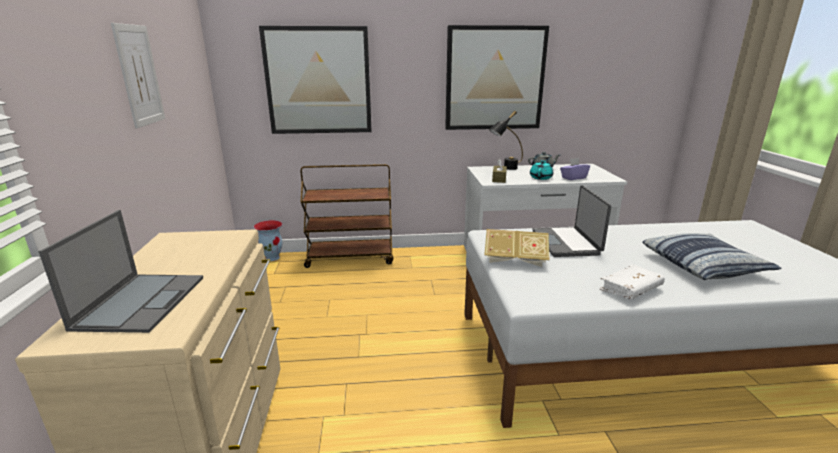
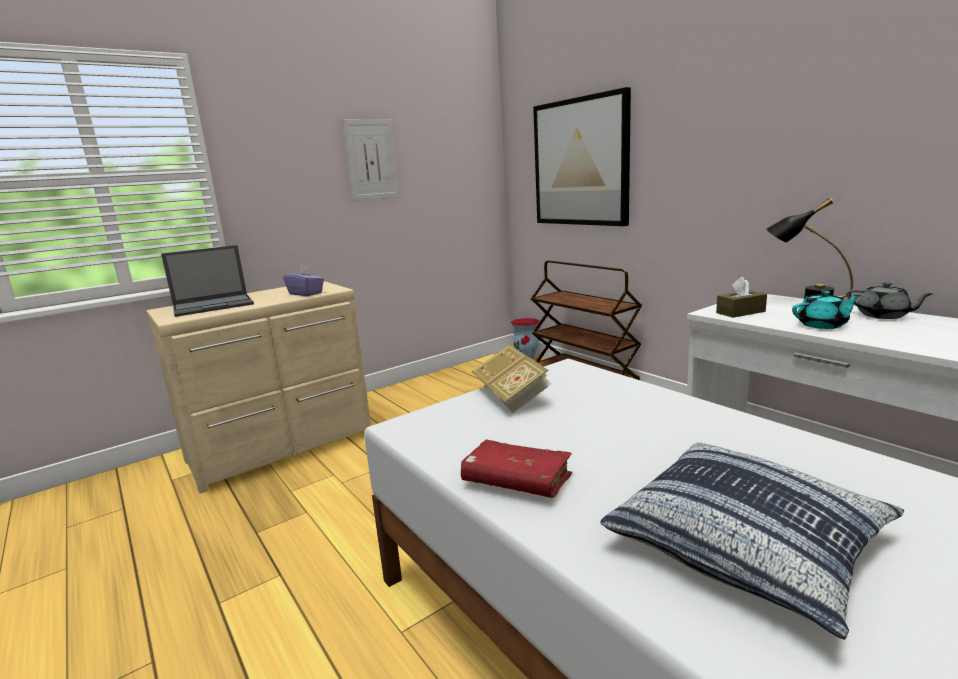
camera: 60 degrees right, 5 degrees down
picture [445,25,549,130] -> none
laptop [532,185,611,257] -> none
purple tissue box [560,158,590,180] -> purple tissue box moved to [283,265,324,296]
white book [600,264,665,300] -> red book [461,440,572,498]

